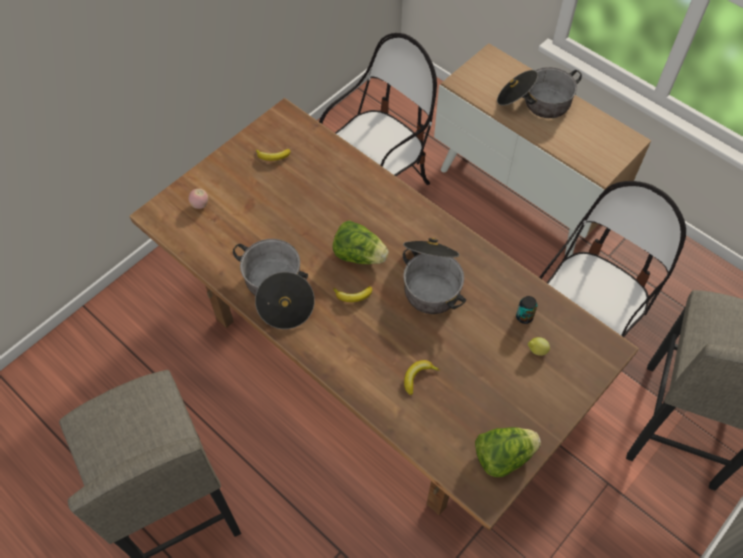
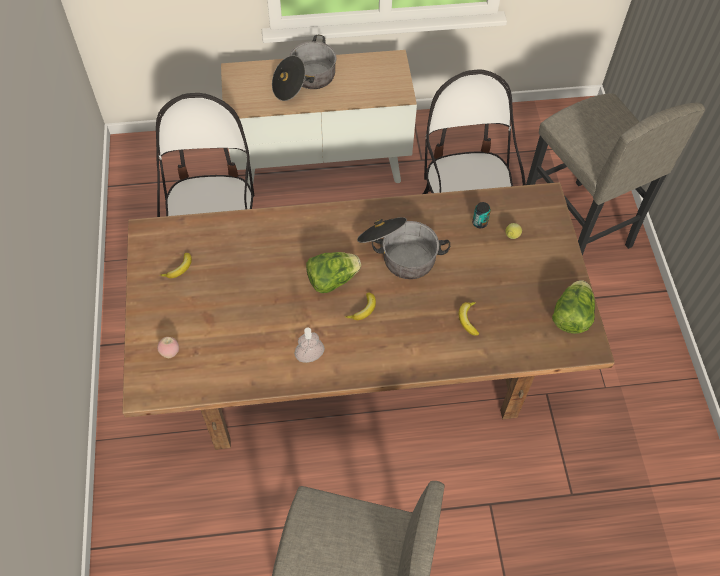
camera: 50 degrees left, 0 degrees up
cooking pot [233,239,315,329] -> soap dispenser [294,327,325,363]

